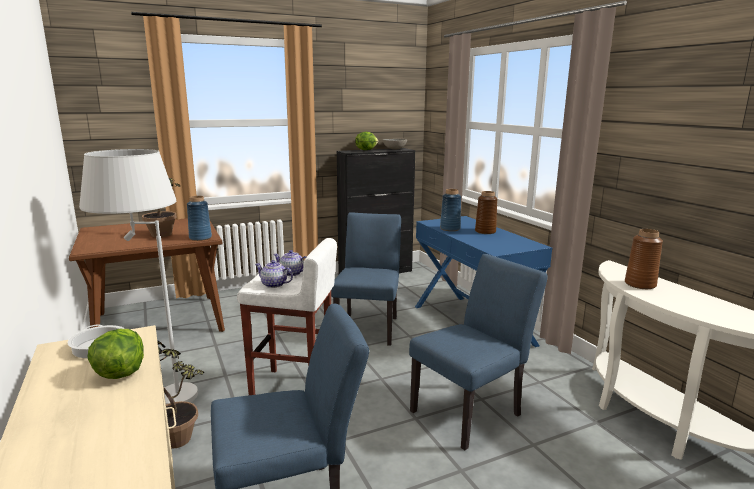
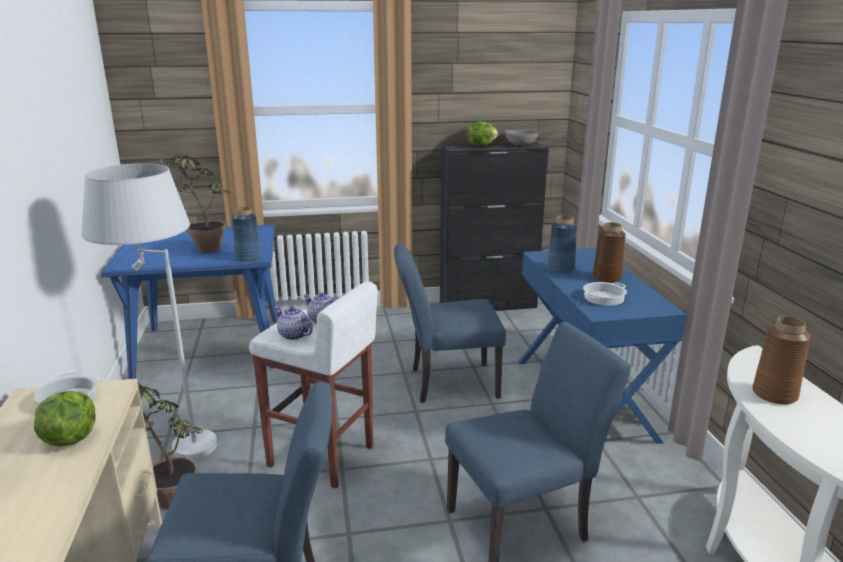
camera: 15 degrees right, 5 degrees up
brown dining table [69,218,225,332] -> blue dining table [100,225,278,379]
blue chair [331,212,401,346] -> blue chair turned 120 degrees counterclockwise [394,244,506,403]
none -> cooking pot [583,282,627,306]

